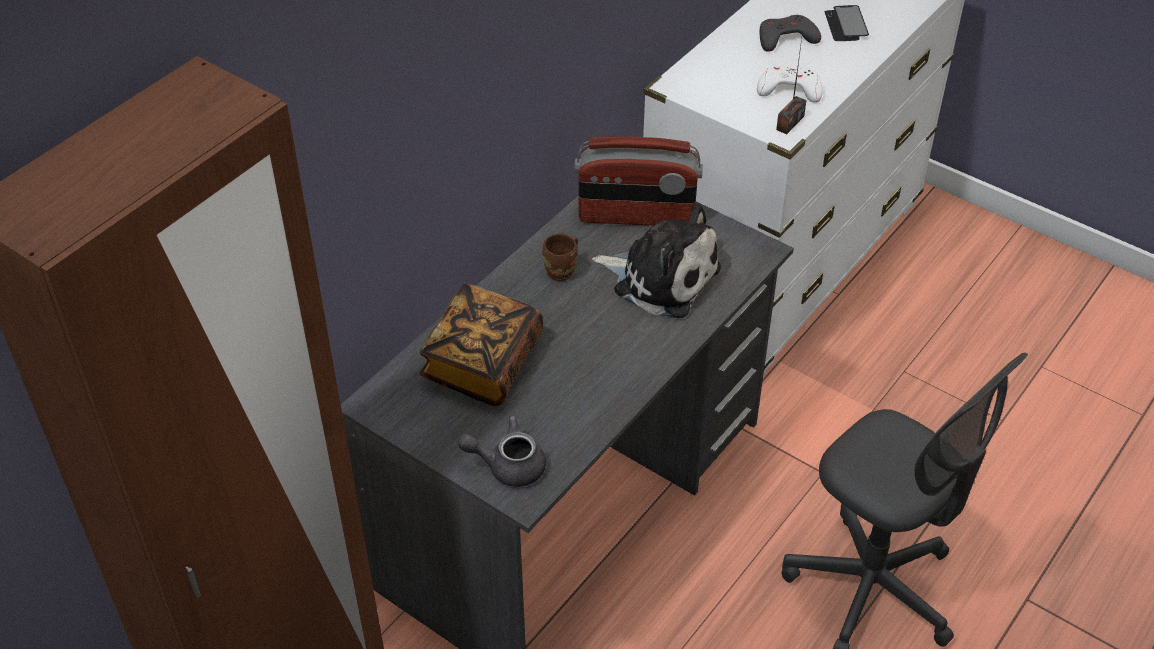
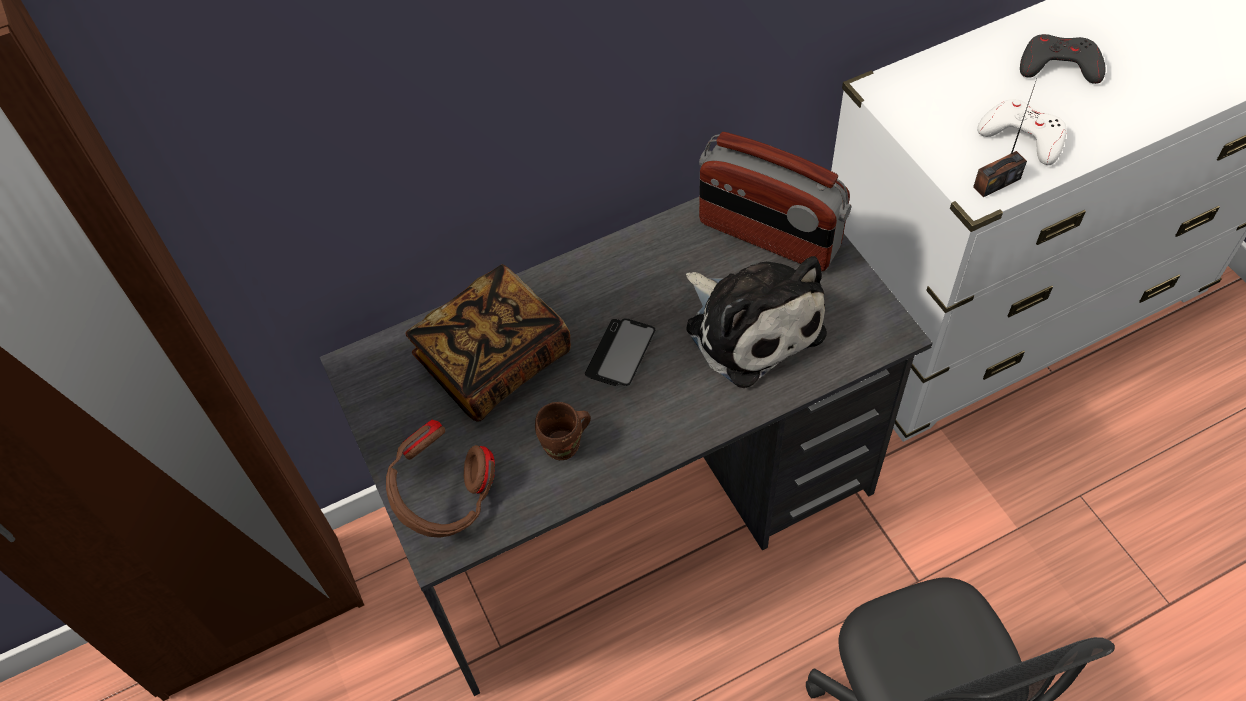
camera: 30 degrees right, 10 degrees up
grey teapot [458,416,546,487] -> brown headphones [386,420,495,538]
brown mug [542,233,578,281] -> brown mug moved to [535,402,591,460]
phone [825,5,869,41] -> phone moved to [585,318,655,386]

